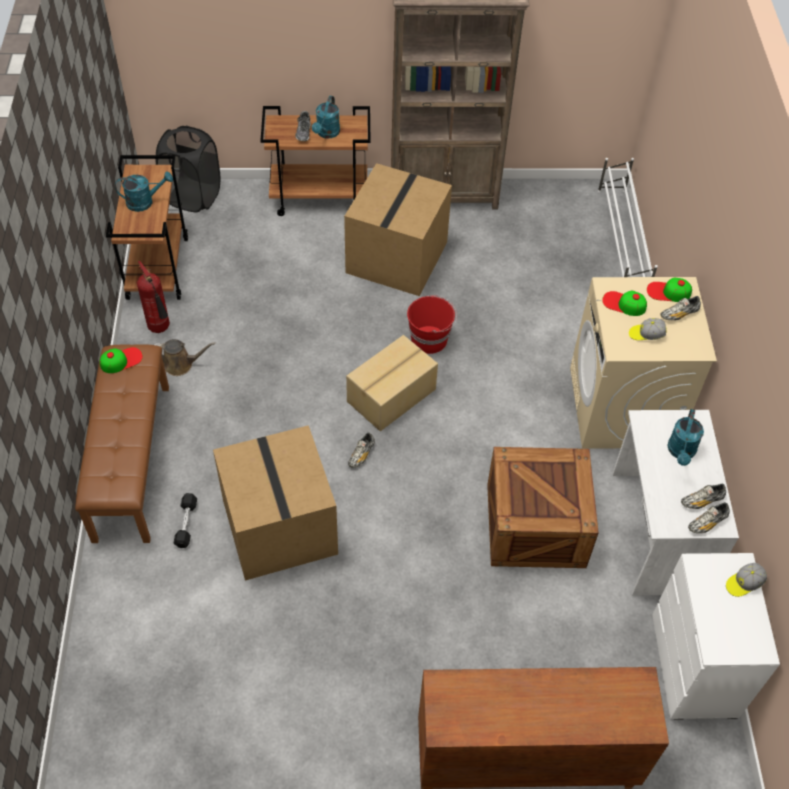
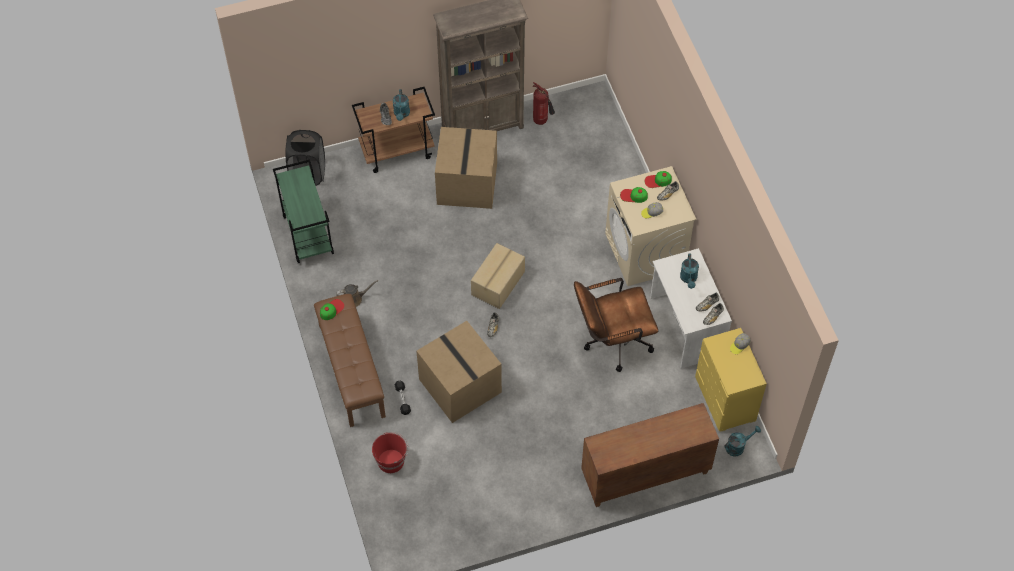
camera: 15 degrees left, 5 degrees up
brown cart [106,155,188,300] -> green cart [273,159,334,263]
turquoise watering can [115,172,173,212] -> turquoise watering can moved to [724,426,761,457]
fire extinguisher [137,261,170,333] -> fire extinguisher moved to [533,82,555,125]
red bucket [407,295,457,354] -> red bucket moved to [372,432,408,473]
crate [487,447,599,568] -> brown office chair [574,278,658,372]
white shoe rack [598,158,658,277] -> none
white dresser [652,553,780,720] -> yellow dresser [695,328,767,431]

